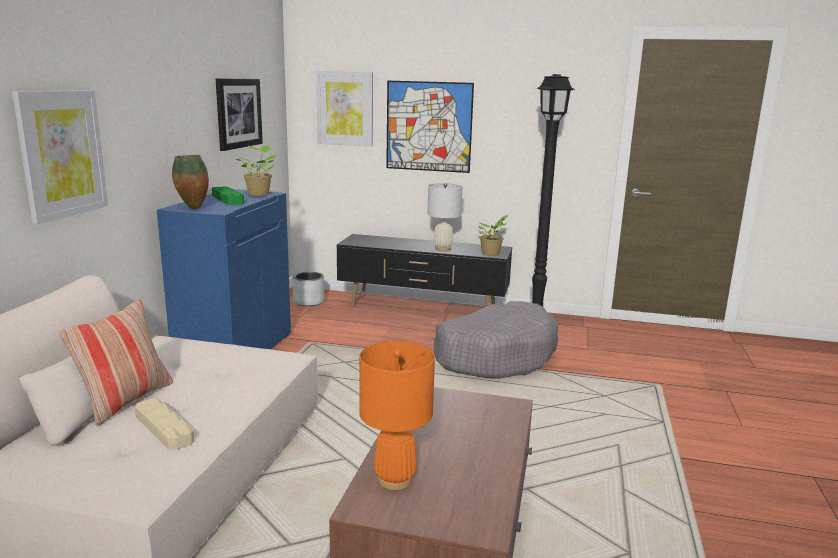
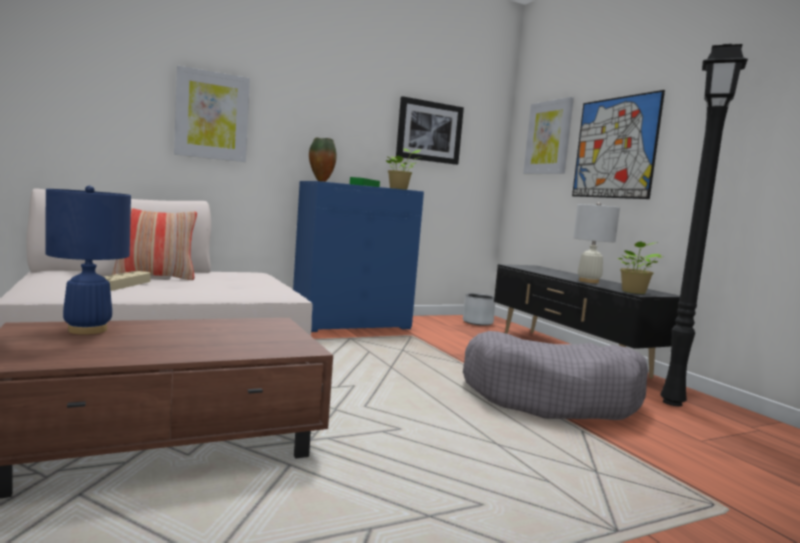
camera: 50 degrees right, 10 degrees down
orange table lamp [359,341,435,490] -> blue table lamp [45,186,131,334]

